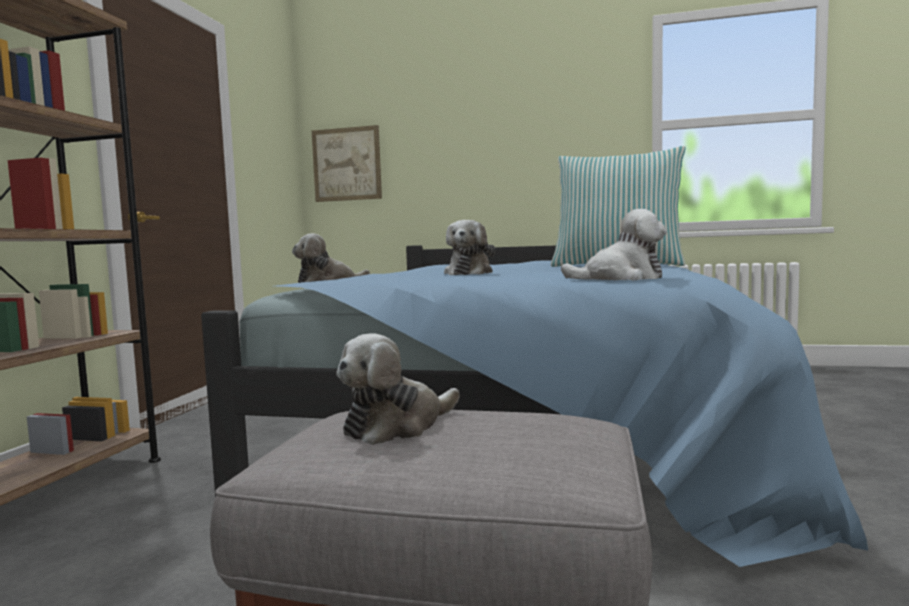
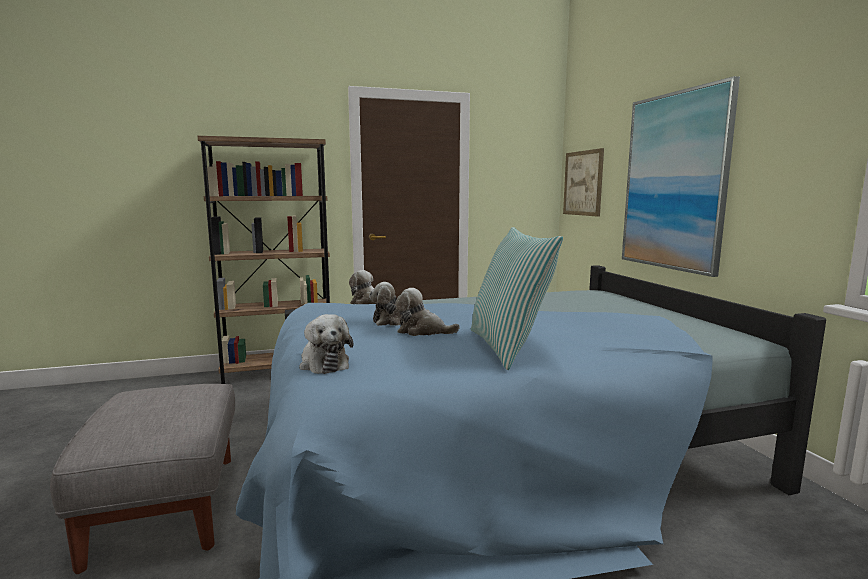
camera: 60 degrees right, 5 degrees up
plush toy [336,333,460,445] -> plush toy moved to [396,288,460,336]
none -> picture [622,76,740,277]

